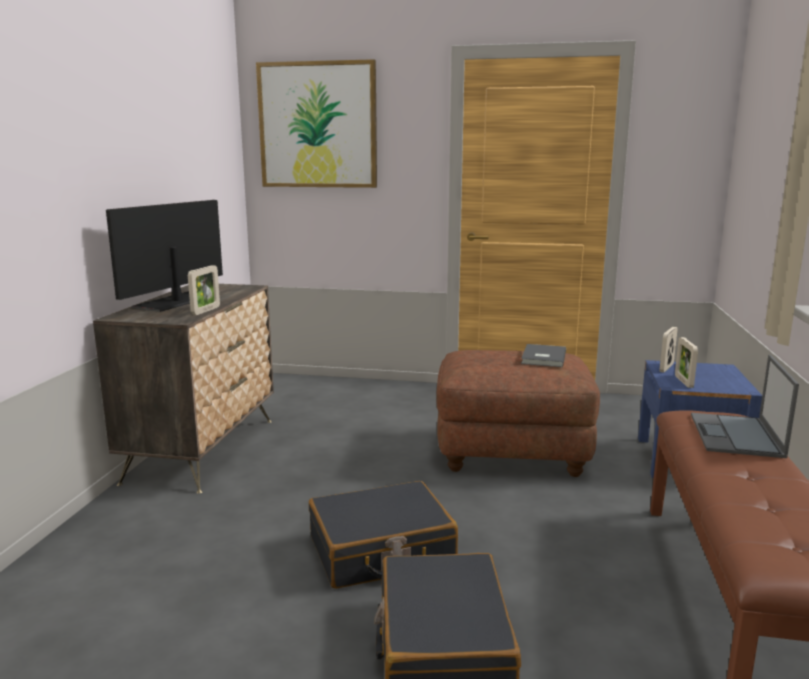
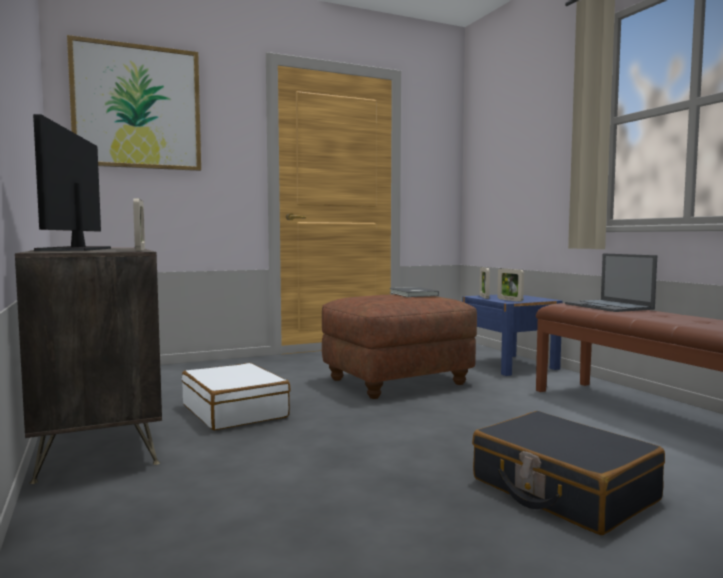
camera: 35 degrees left, 10 degrees down
black suitcase [309,481,458,589] -> none
none -> white suitcase [182,363,291,430]

